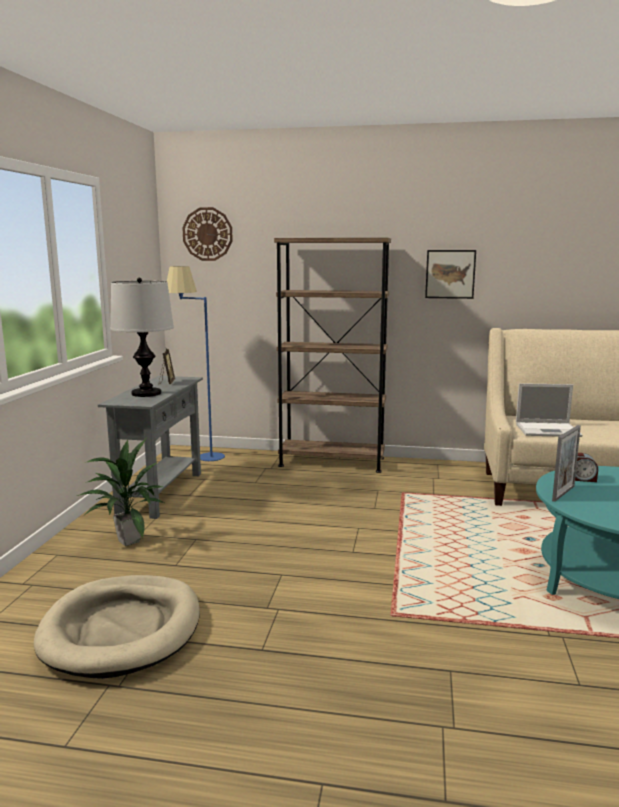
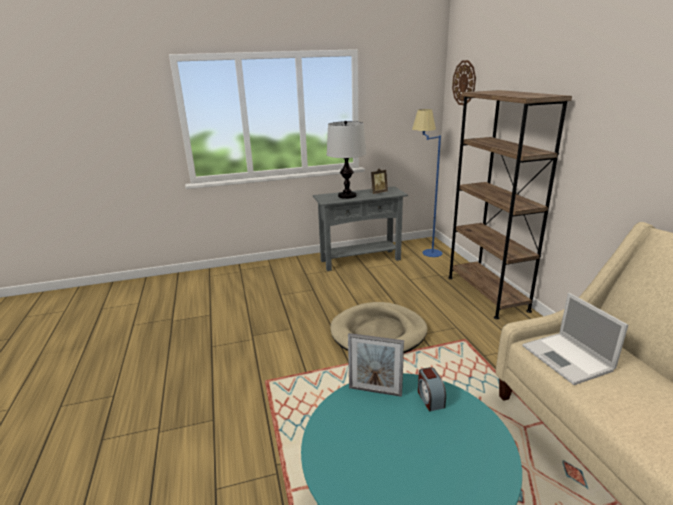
camera: 65 degrees right, 10 degrees up
beige dog bed [34,575,200,679] -> beige dog bed moved to [330,302,428,353]
potted plant [77,439,164,546] -> none
picture [425,250,476,299] -> none

